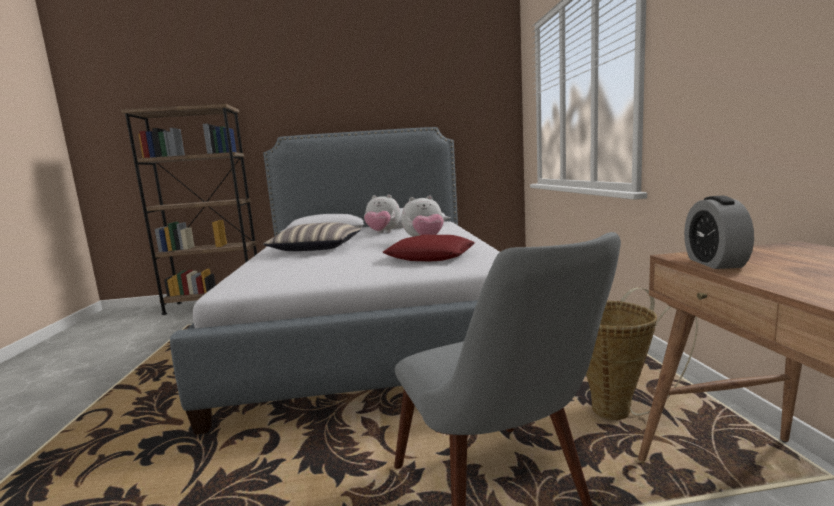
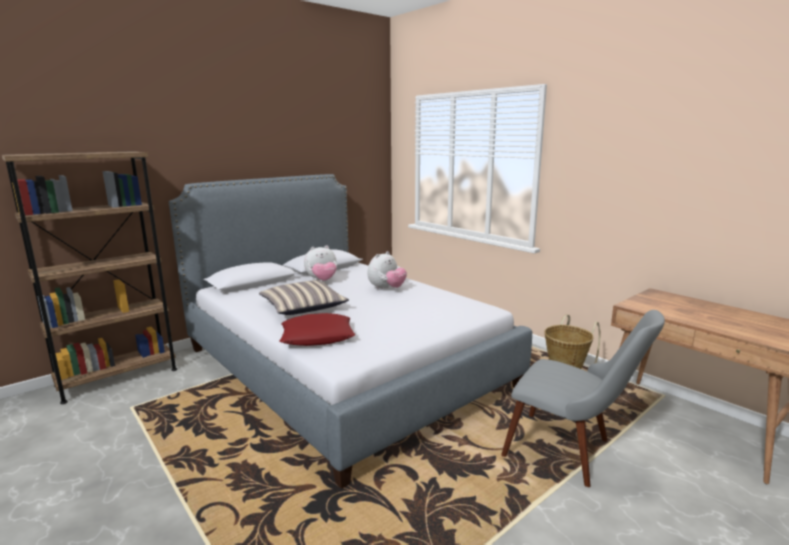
camera: 35 degrees left, 5 degrees up
red pillow [382,235,475,261] -> red pillow moved to [279,313,356,346]
alarm clock [684,196,754,269] -> none

